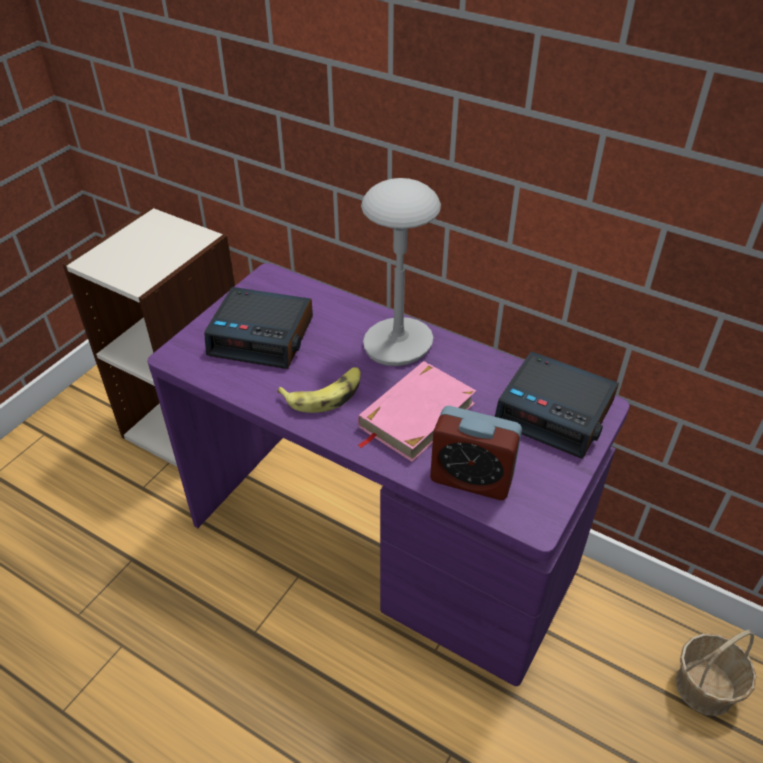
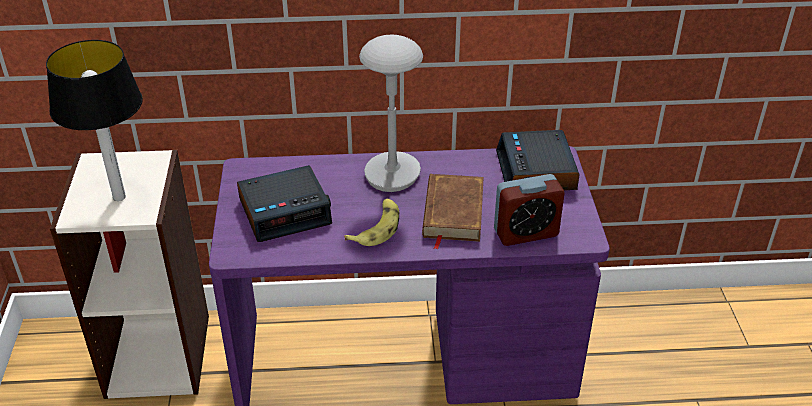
camera: 35 degrees left, 5 degrees down
pink book [357,361,476,462] -> brown book [422,174,484,250]
alarm clock [495,351,619,459] -> alarm clock turned 90 degrees clockwise [496,130,580,190]
basket [676,629,756,716] -> none
none -> table lamp [46,40,143,201]

